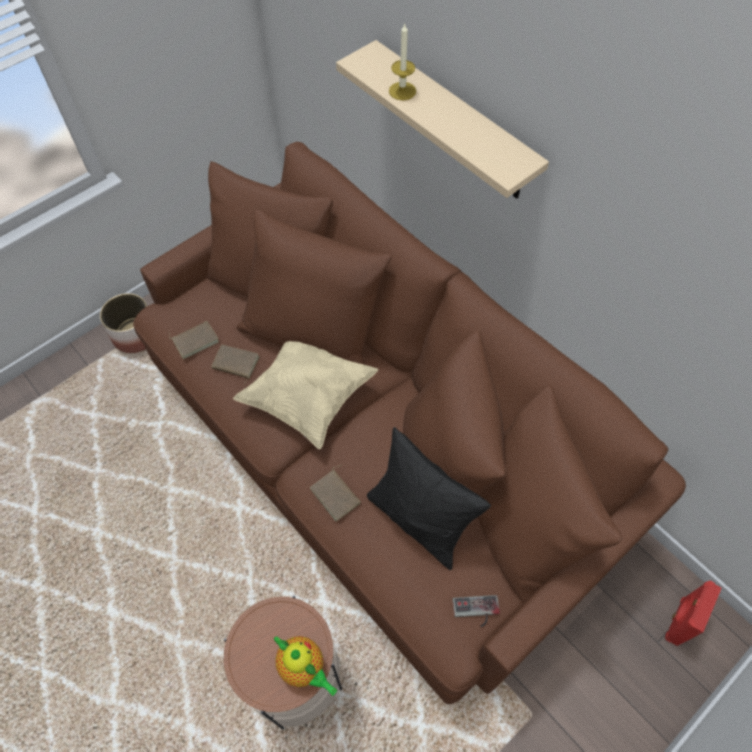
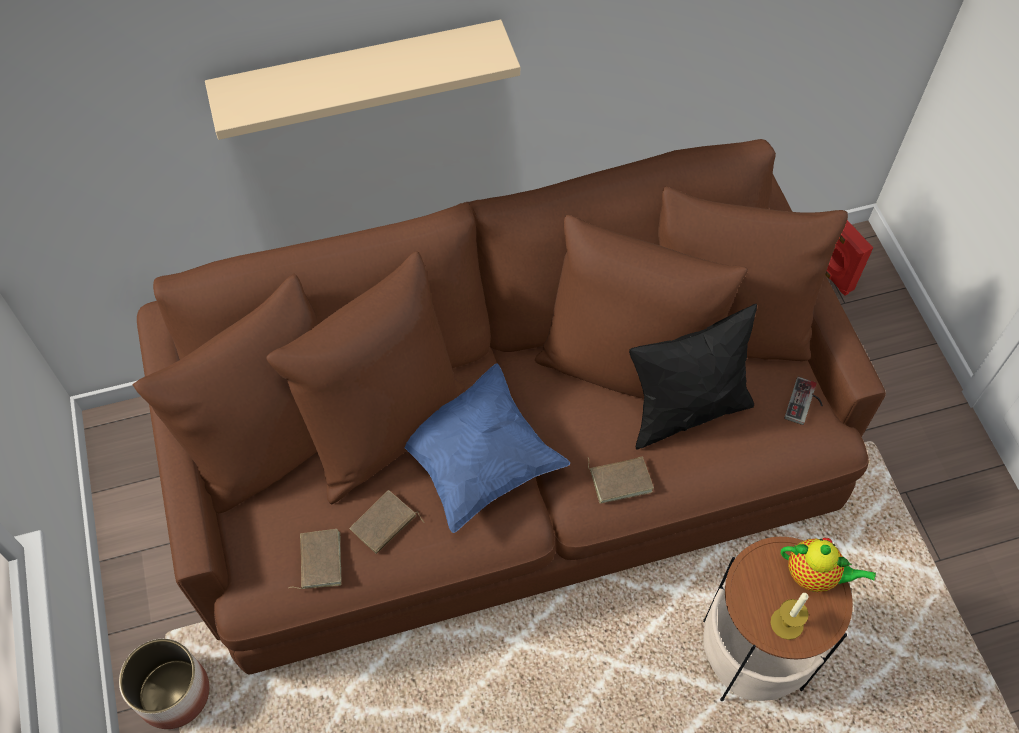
camera: 65 degrees left, 0 degrees up
beige pillow [233,341,378,449] -> blue pillow [404,363,570,533]
teapot [274,636,337,696] -> teapot turned 45 degrees clockwise [781,538,876,592]
candle [389,24,416,100] -> candle moved to [771,593,809,640]

